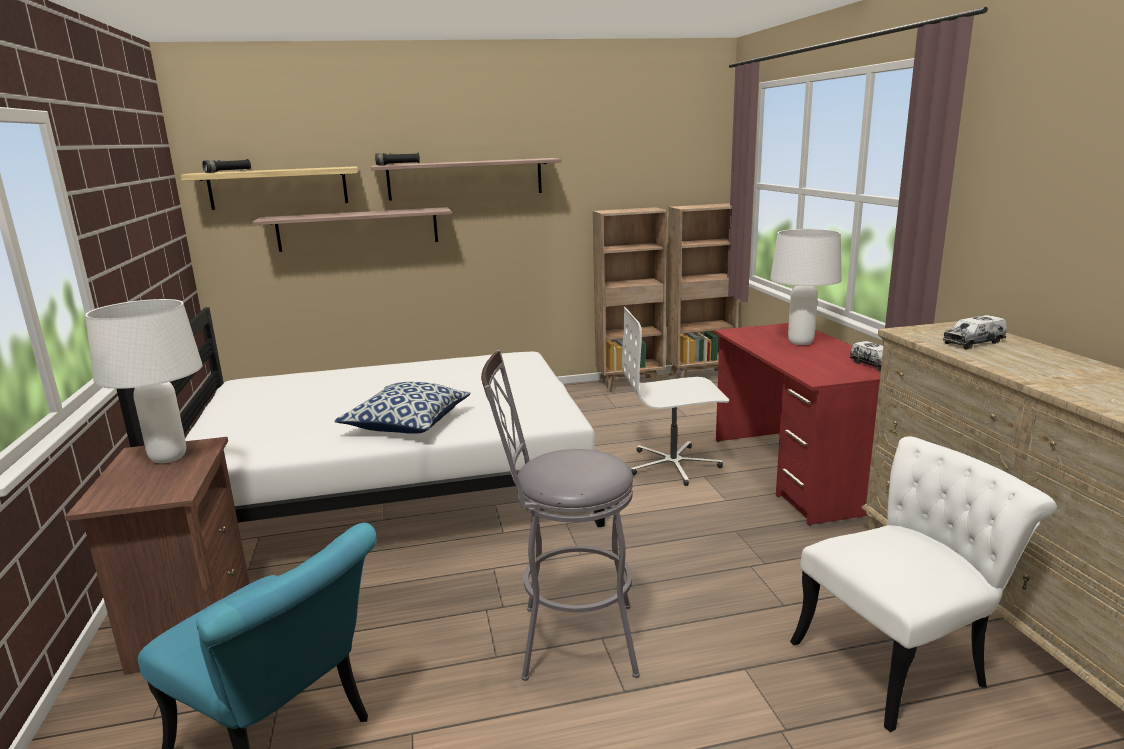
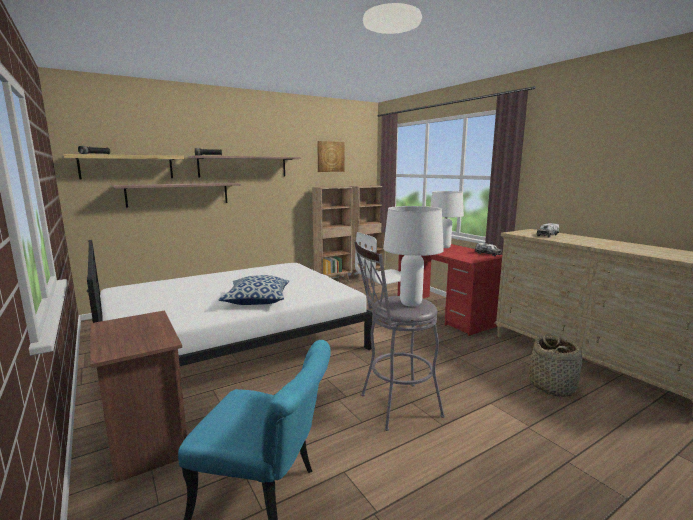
camera: 20 degrees left, 5 degrees down
white table lamp [85,299,203,463] -> white table lamp moved to [383,206,444,307]
white chair [790,436,1057,732] -> basket [529,333,582,397]
none -> picture [317,141,344,172]

